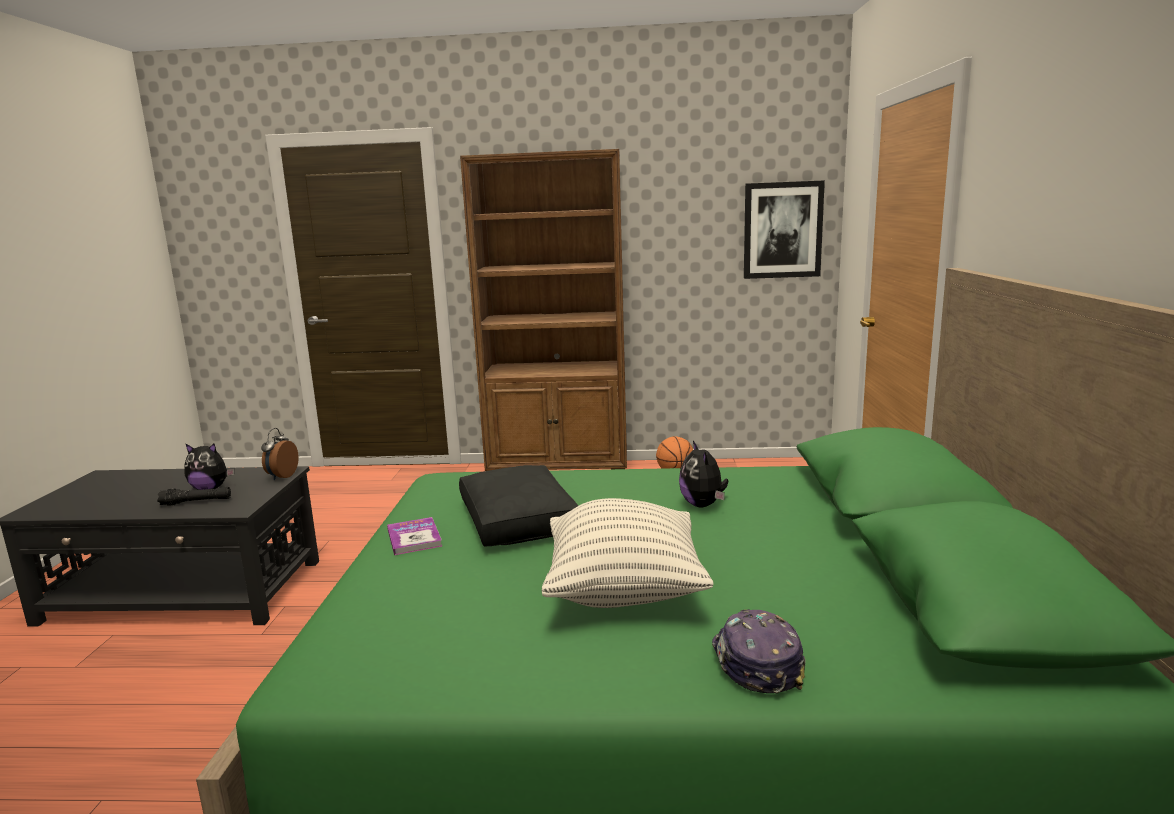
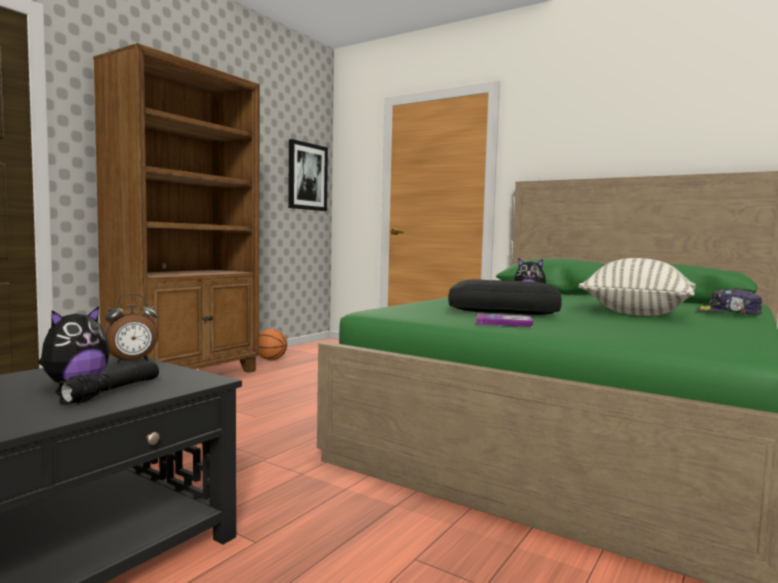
camera: 60 degrees left, 10 degrees down
alarm clock [261,428,299,480] -> alarm clock turned 75 degrees counterclockwise [103,294,158,364]

